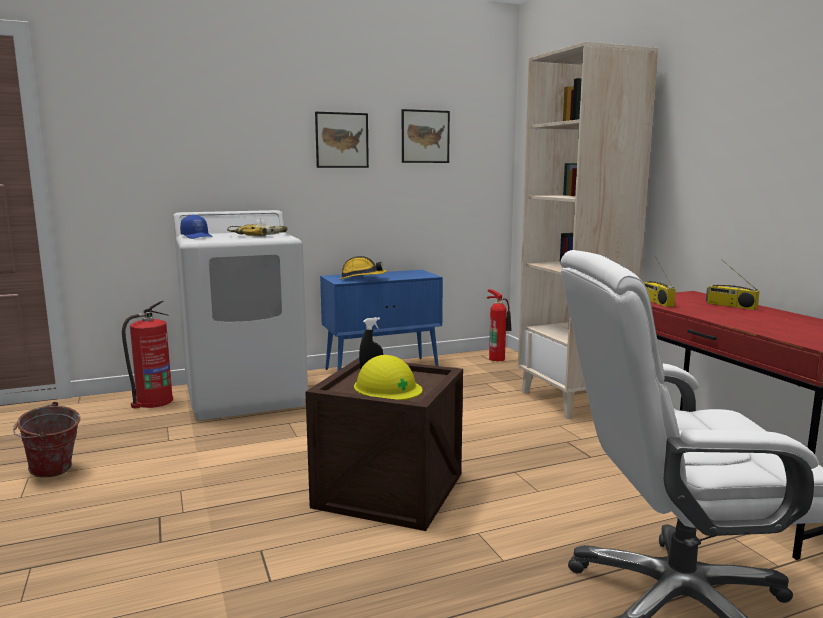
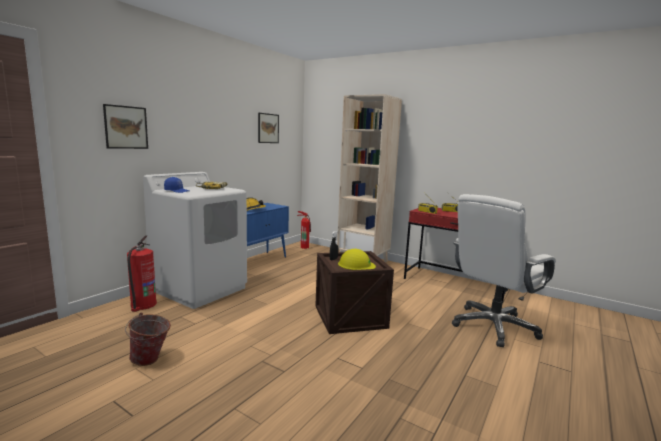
camera: 35 degrees left, 0 degrees up
picture [315,112,369,168] -> picture moved to [103,104,148,149]

